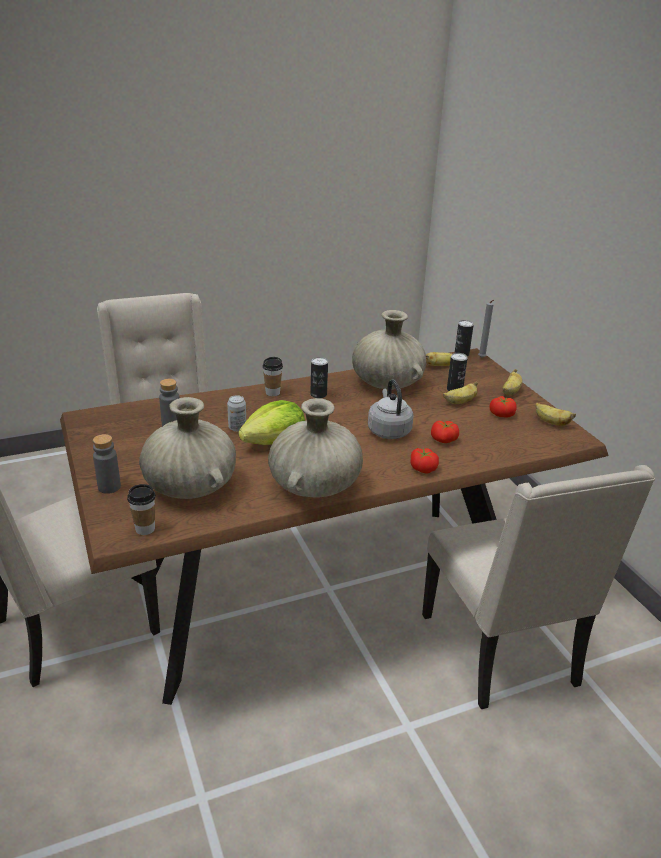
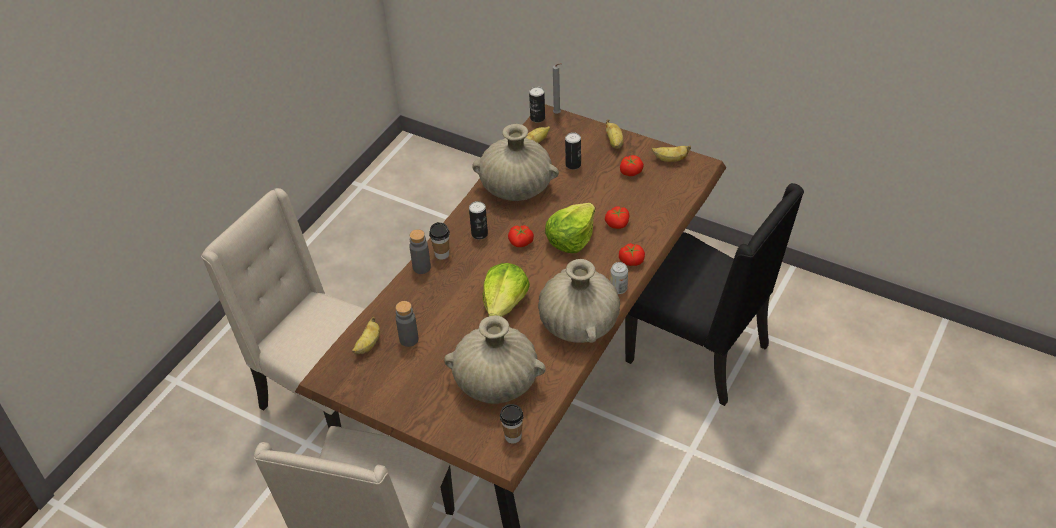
camera: 35 degrees left, 15 degrees up
grey bottle [93,434,121,494] -> grey bottle moved to [409,229,431,274]
can [227,395,246,432] -> can moved to [610,262,628,294]
grey kettle [368,379,414,439] -> lettuce [545,203,595,253]
beige chair [422,465,655,709] -> black chair [625,183,804,406]
banana [443,382,478,404] -> banana moved to [352,317,380,354]
none -> tomato [508,225,534,247]

